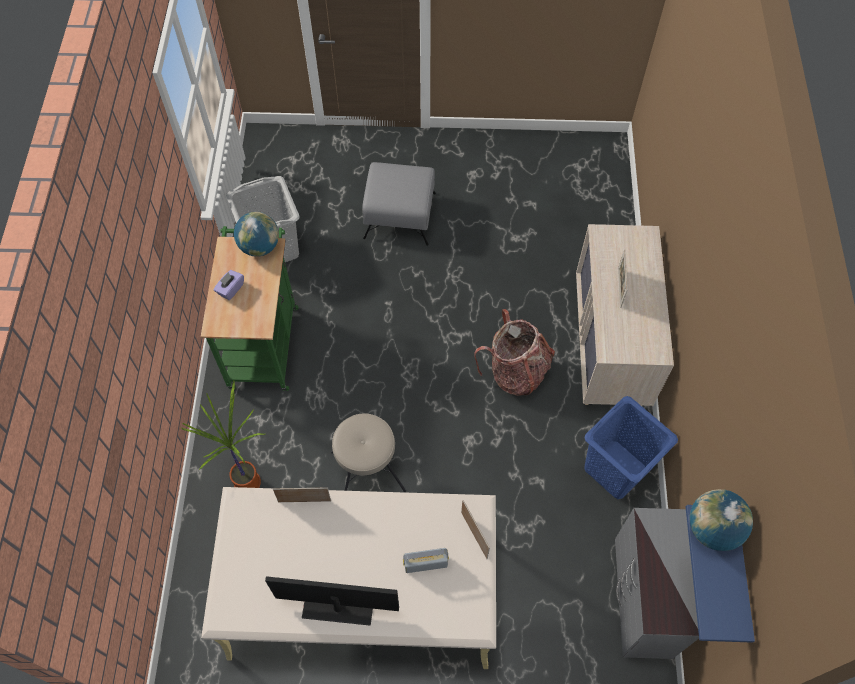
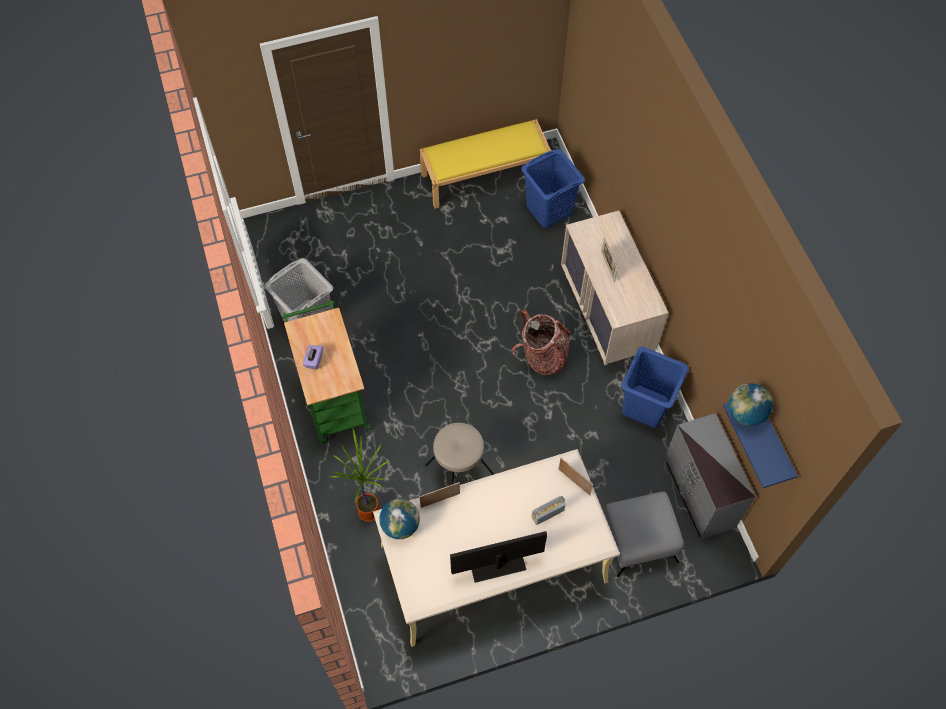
camera: 20 degrees left, 0 degrees up
globe [234,212,279,257] -> globe moved to [379,499,420,539]
grey ottoman [362,162,436,246] -> grey ottoman moved to [604,491,684,577]
none -> yellow bench [420,119,551,209]
none -> blue laundry basket [521,149,585,228]

